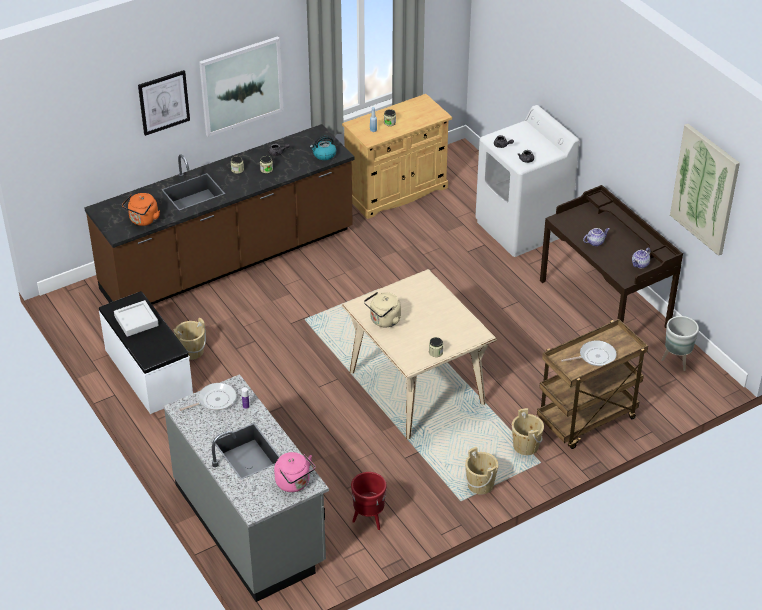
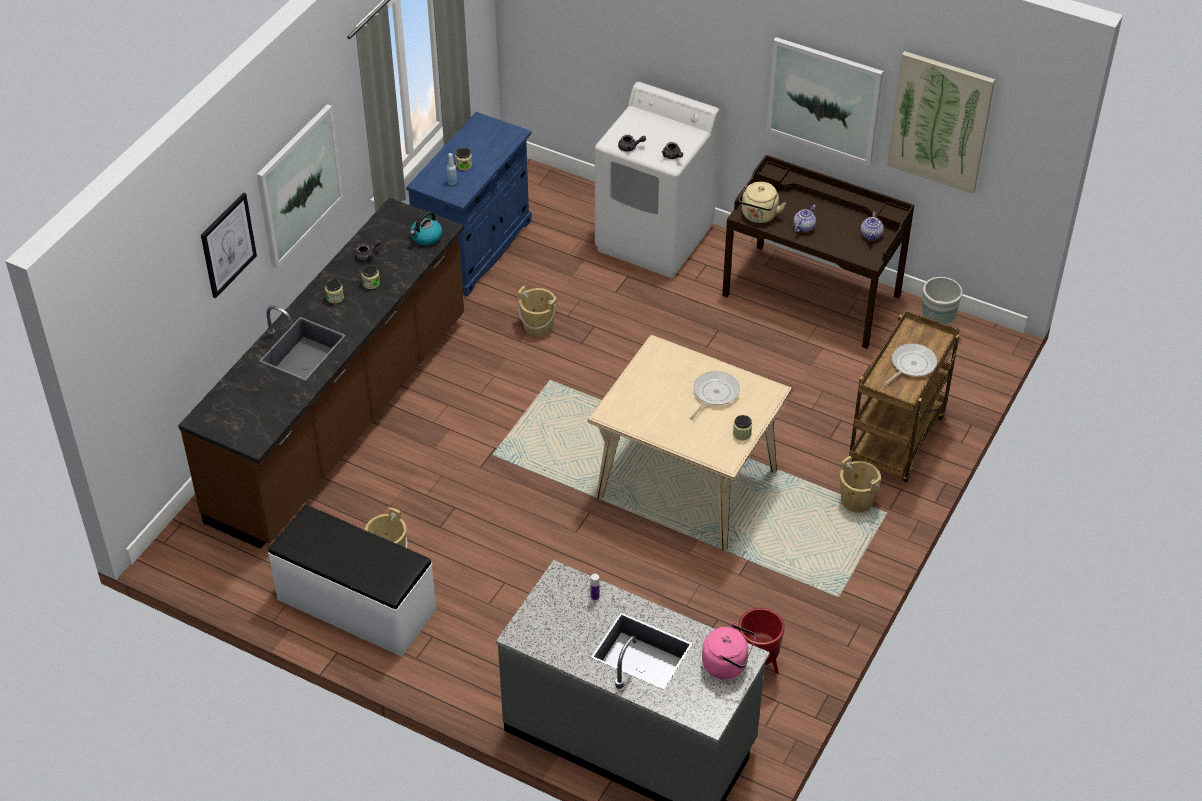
camera: 30 degrees left, 5 degrees up
grey tray [114,300,159,337] -> none
orange kettle [122,193,160,226] -> none
frying pan [179,383,237,411] -> frying pan moved to [690,371,740,420]
beige cabinet [342,94,452,219] -> blue cabinet [406,112,532,297]
beige kettle [364,292,401,327] -> beige kettle moved to [739,182,786,223]
beige bucket [465,447,499,495] -> beige bucket moved to [518,285,557,336]
none -> picture [766,37,883,166]

